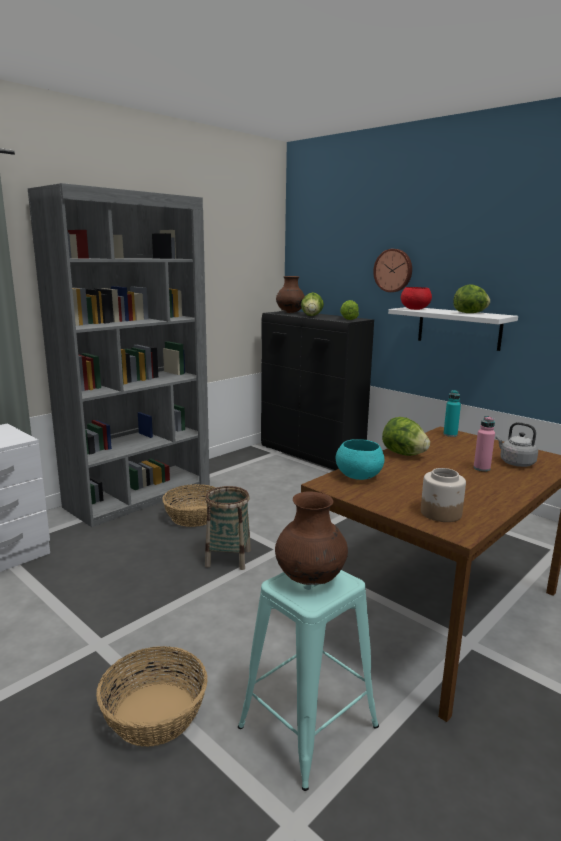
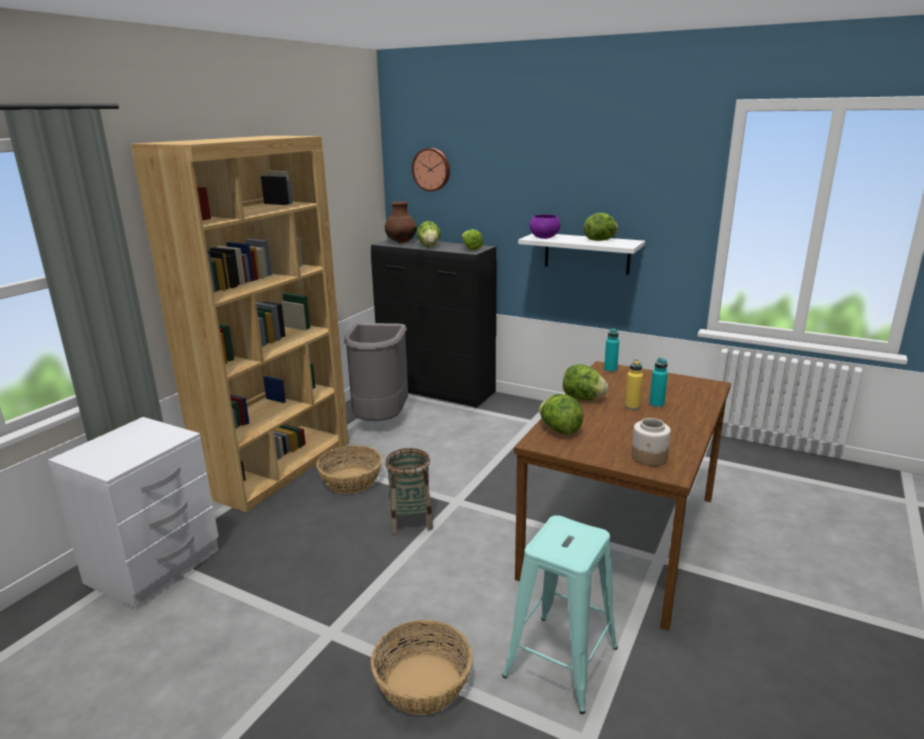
camera: 15 degrees left, 5 degrees up
grey bookcase [28,183,210,527] -> brown bookcase [131,136,349,512]
brown vase [275,491,348,585] -> none
turquoise bowl [336,439,384,480] -> lettuce [539,394,583,435]
wall clock [373,249,412,292] -> wall clock moved to [412,148,450,192]
red bowl [401,287,432,310] -> purple bowl [530,214,560,239]
pink bottle [474,416,495,471] -> turquoise bottle [649,358,668,408]
grey kettle [496,422,538,467] -> none
none -> grey trash can [344,323,408,421]
none -> yellow bottle [625,360,643,410]

